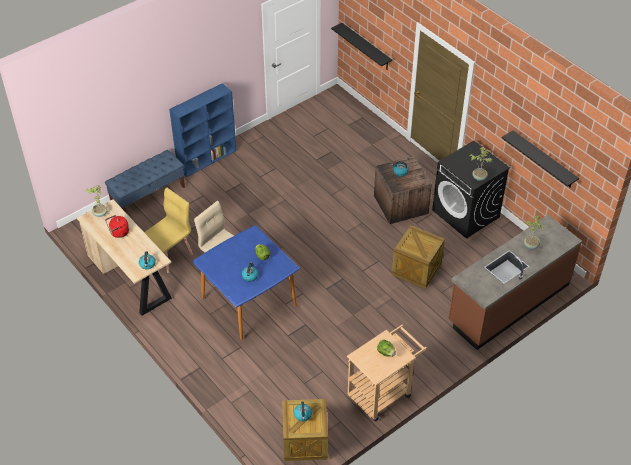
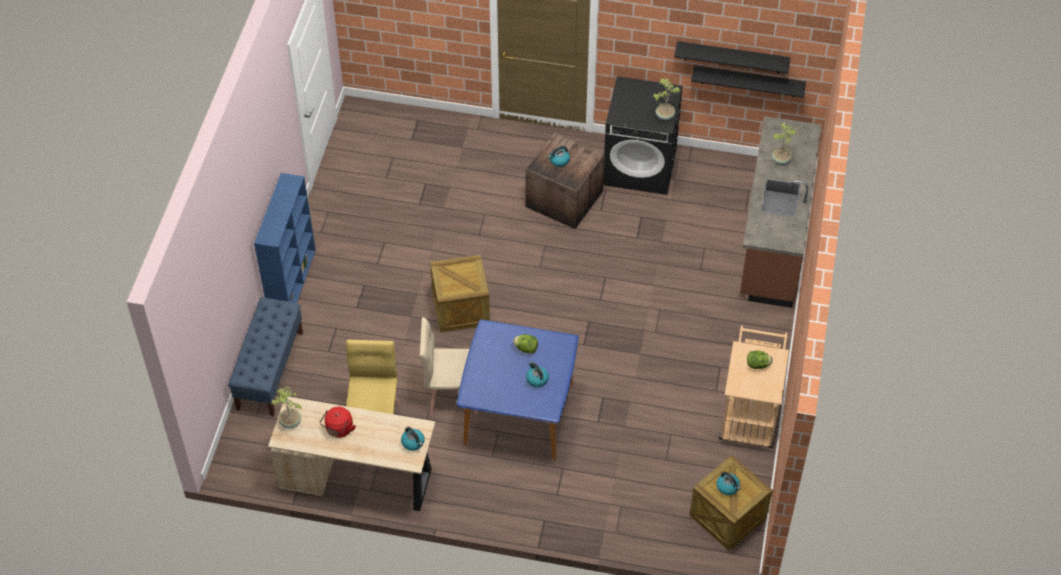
camera: 40 degrees left, 5 degrees up
black shelf [331,23,392,70] -> black shelf moved to [691,66,806,98]
crate [392,225,445,289] -> crate moved to [430,255,490,333]

